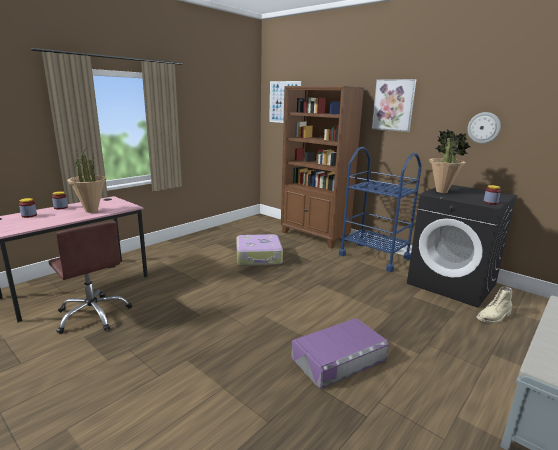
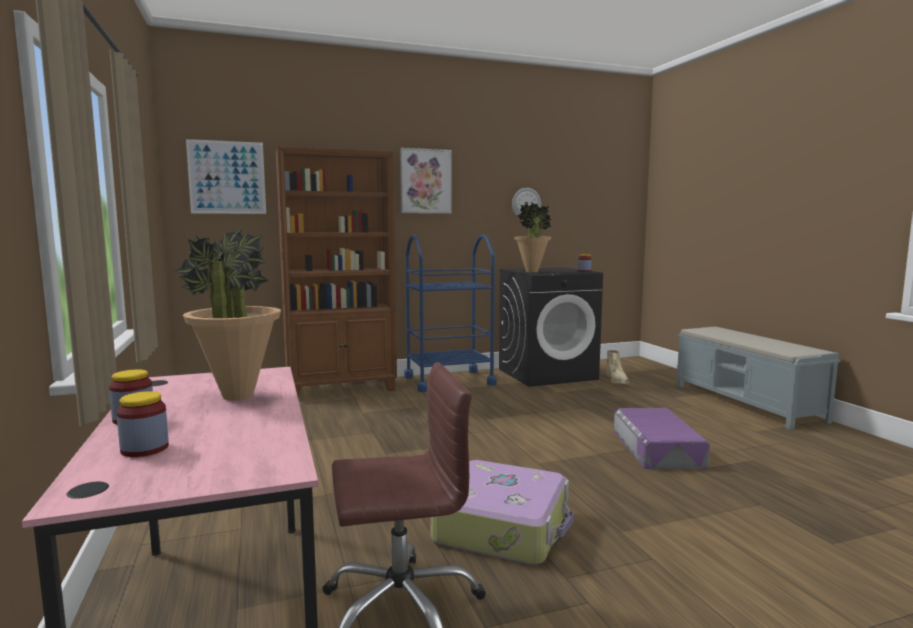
camera: 60 degrees left, 10 degrees down
suitcase [237,234,283,266] -> suitcase moved to [430,460,574,565]

